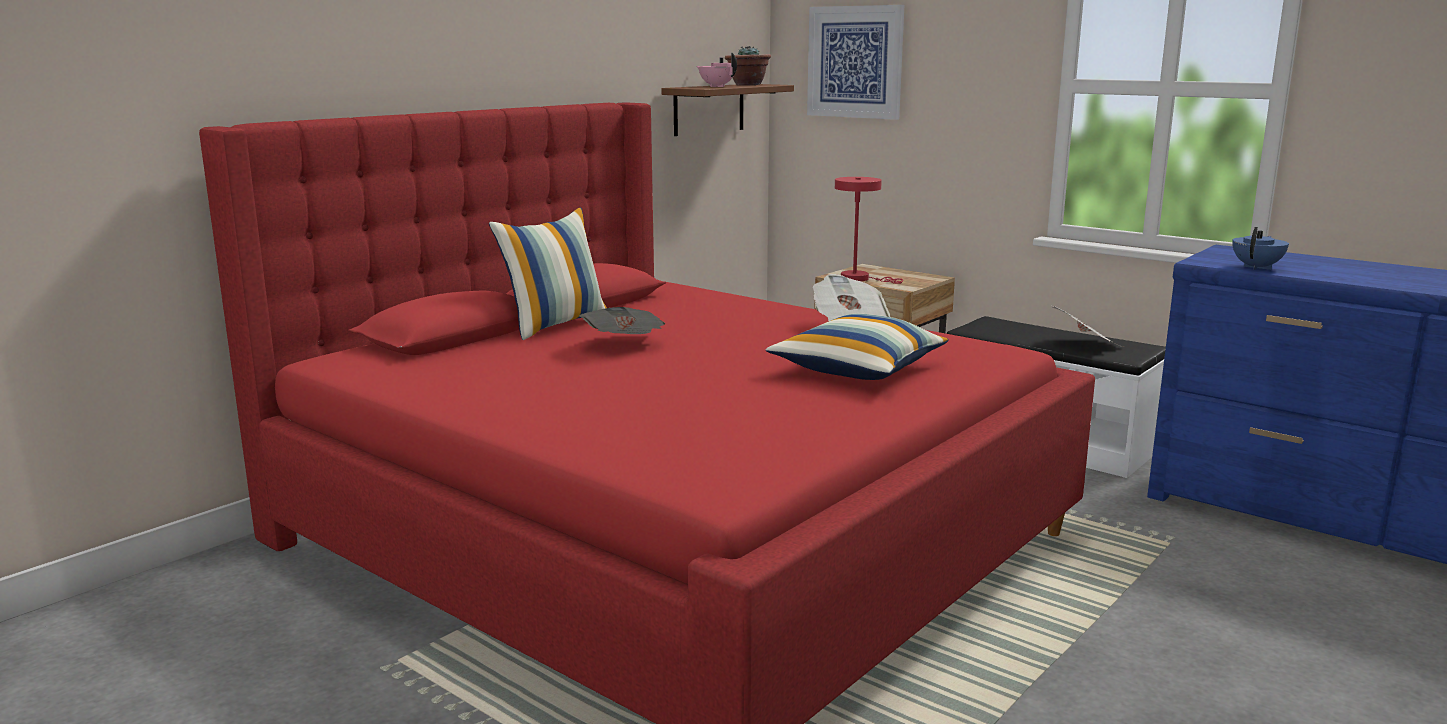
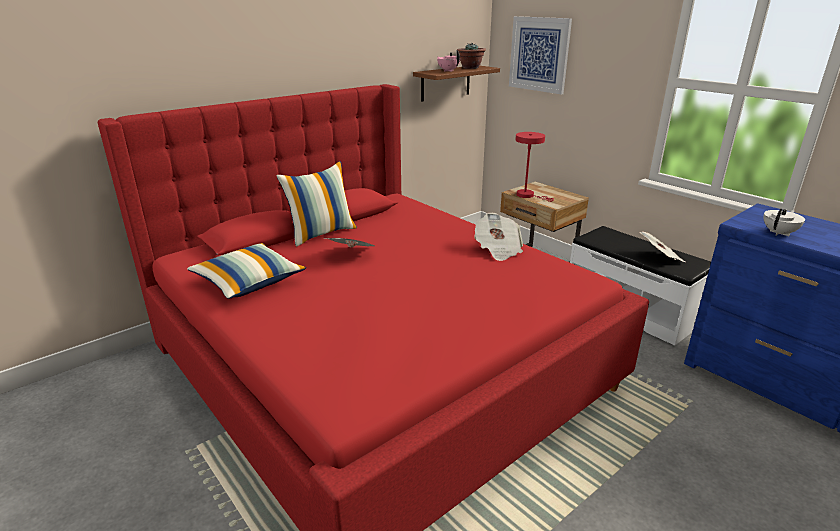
camera: 10 degrees right, 10 degrees up
pillow [765,314,949,380] -> pillow moved to [187,243,306,299]
blue teapot [1232,227,1289,270] -> white teapot [763,208,805,236]

